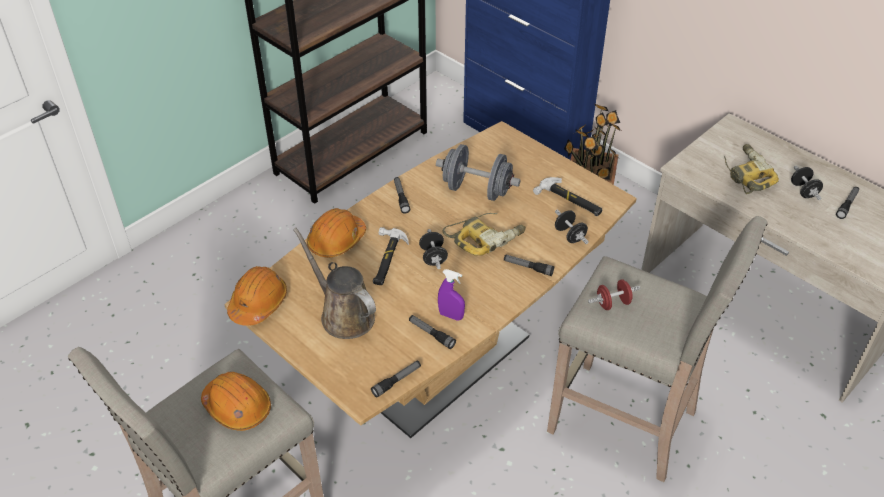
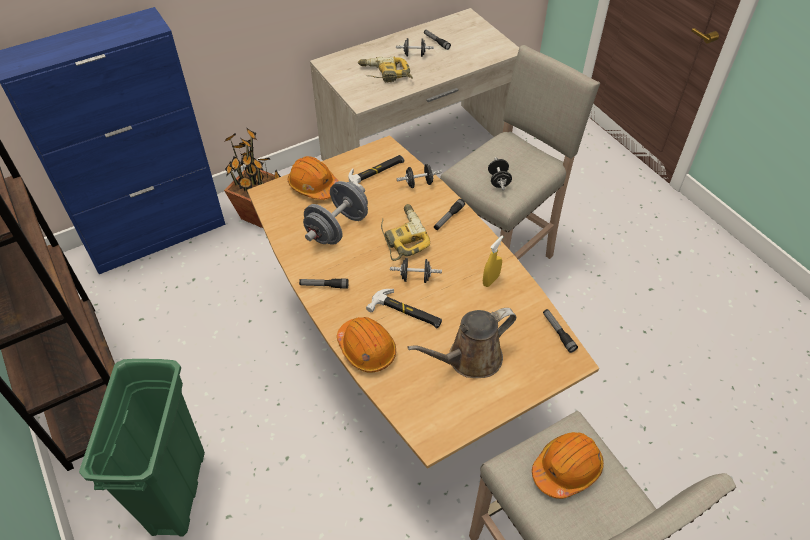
camera: 75 degrees left, 5 degrees up
orange hard hat [227,266,287,326] -> orange hard hat moved to [288,156,339,200]
flashlight [409,315,456,349] -> none
purple spray bottle [438,269,465,321] -> yellow spray bottle [483,236,503,287]
red dumbbell [588,279,640,310] -> black dumbbell [488,157,512,190]
none -> green trash can [79,359,205,537]

